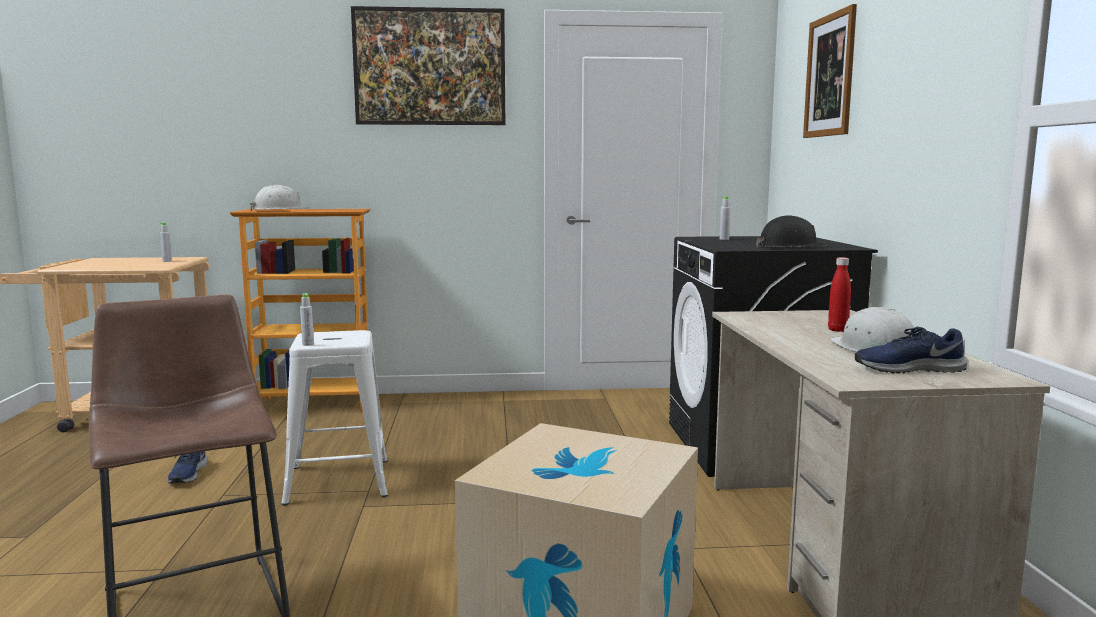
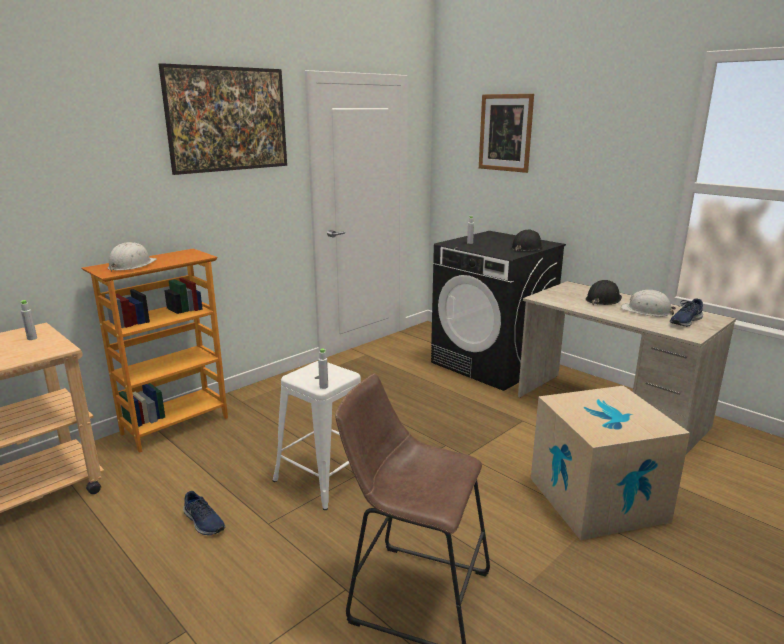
camera: 40 degrees left, 10 degrees up
red bottle [828,257,851,332] -> black hard hat [585,280,622,305]

